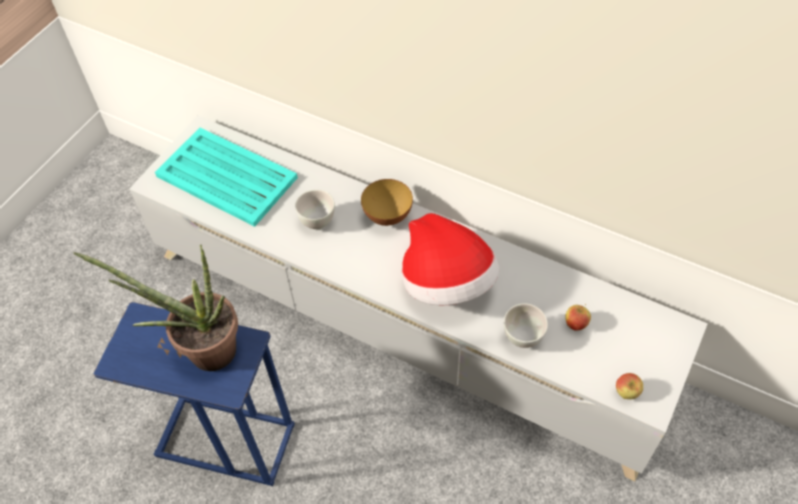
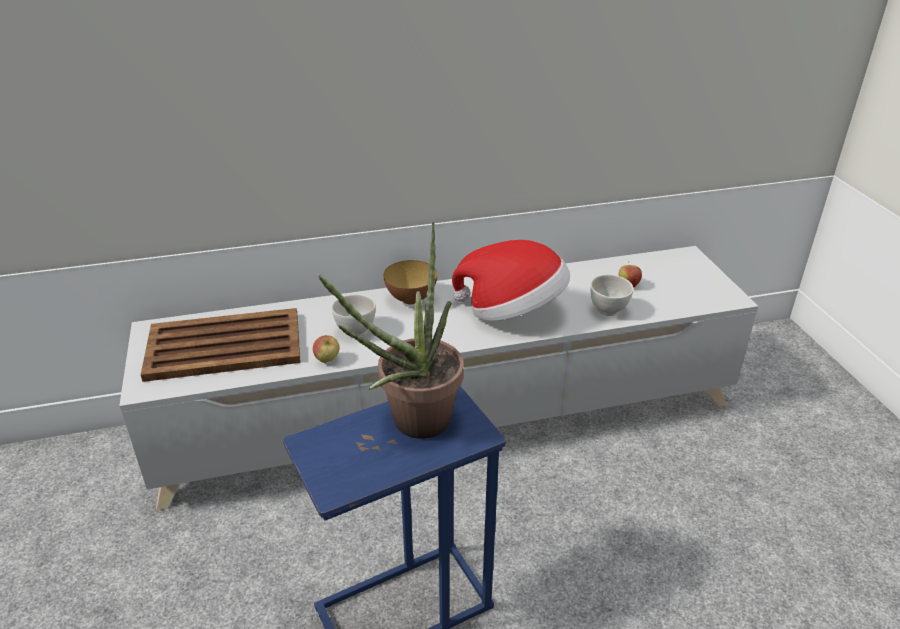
camera: 45 degrees left, 20 degrees down
turquoise tray [155,128,298,227] -> brown tray [141,308,301,382]
apple [616,373,643,399] -> apple moved to [313,335,339,363]

